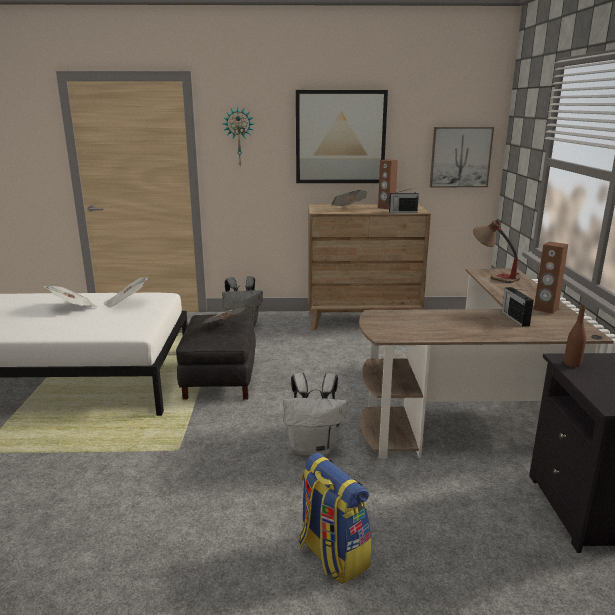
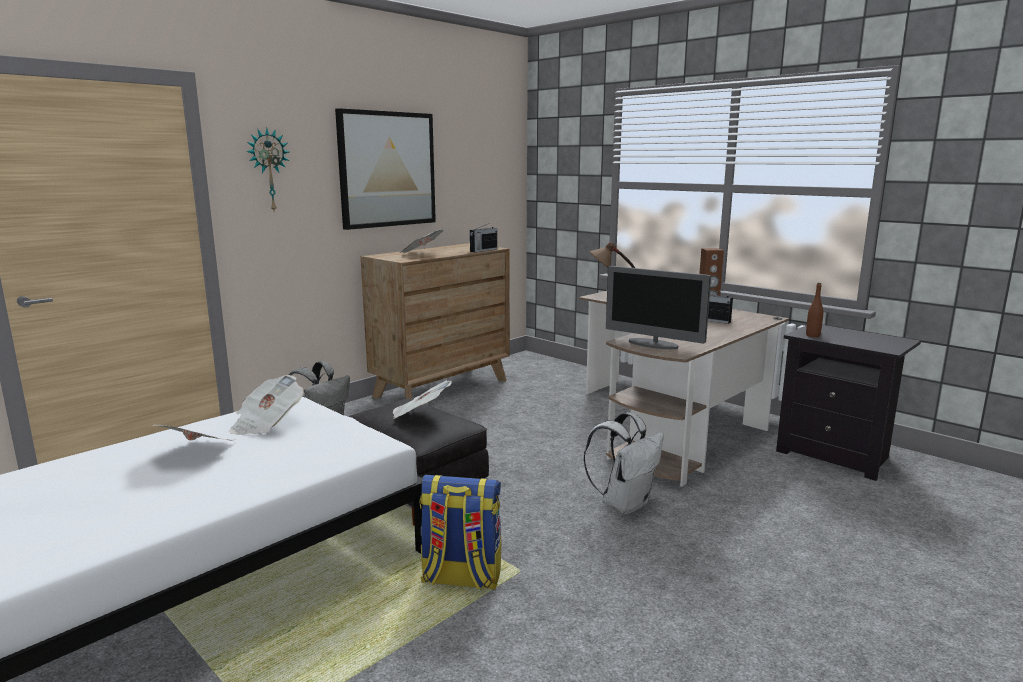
camera: 45 degrees left, 5 degrees down
backpack [299,453,371,584] -> backpack moved to [420,475,501,590]
brown speaker [378,159,398,210] -> none
picture [430,127,494,187] -> none
none -> monitor [606,266,711,349]

